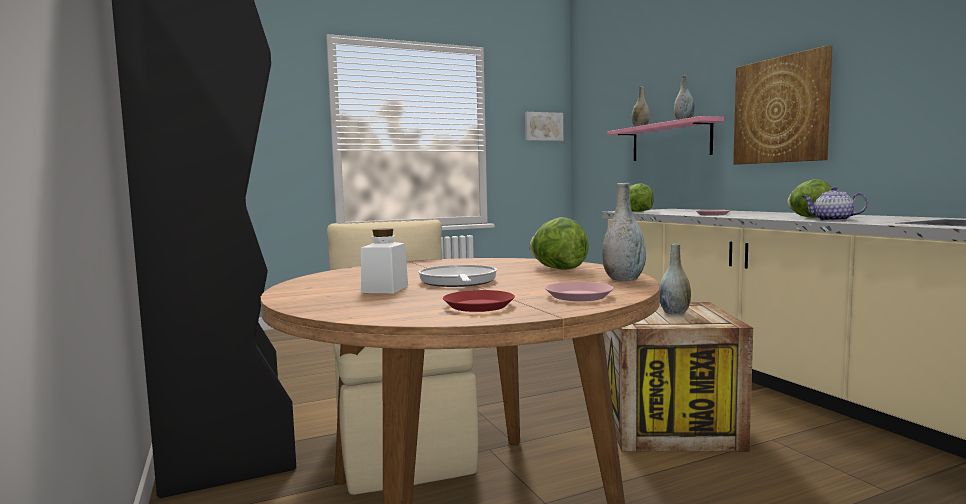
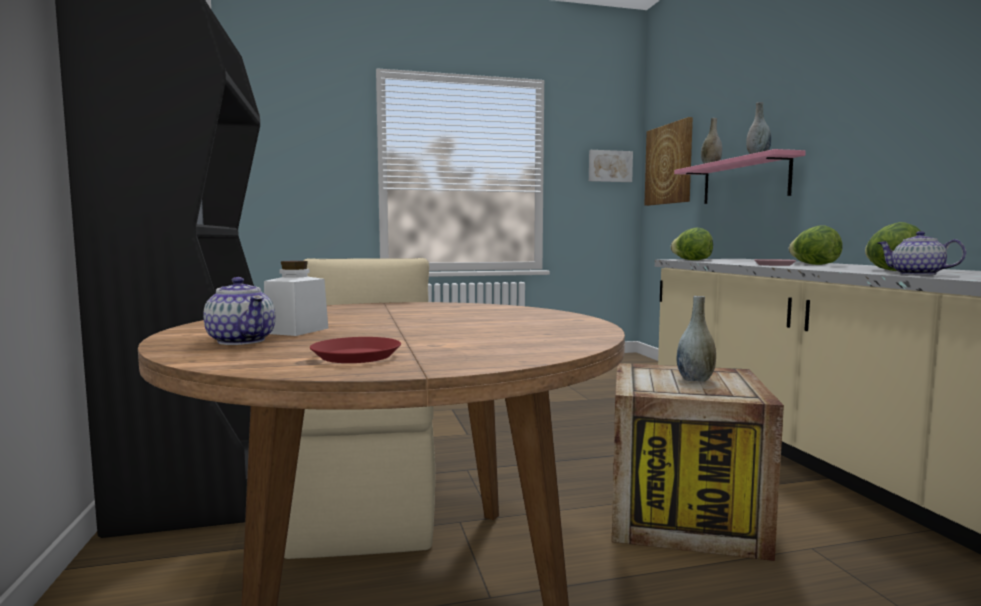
camera: 10 degrees right, 0 degrees up
frying pan [418,265,497,287] -> none
lettuce [529,217,589,270] -> lettuce moved to [789,225,843,265]
pink plate [545,282,614,301] -> none
grey vase [602,183,646,281] -> none
picture [733,45,833,165] -> picture moved to [644,117,693,206]
none -> teapot [203,277,275,345]

